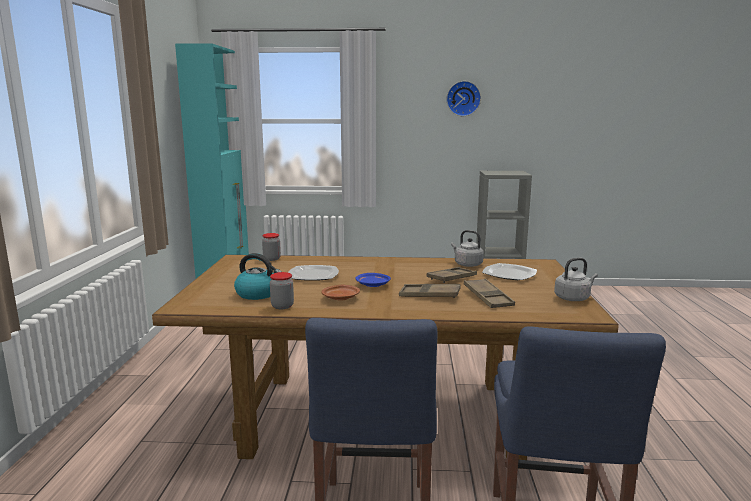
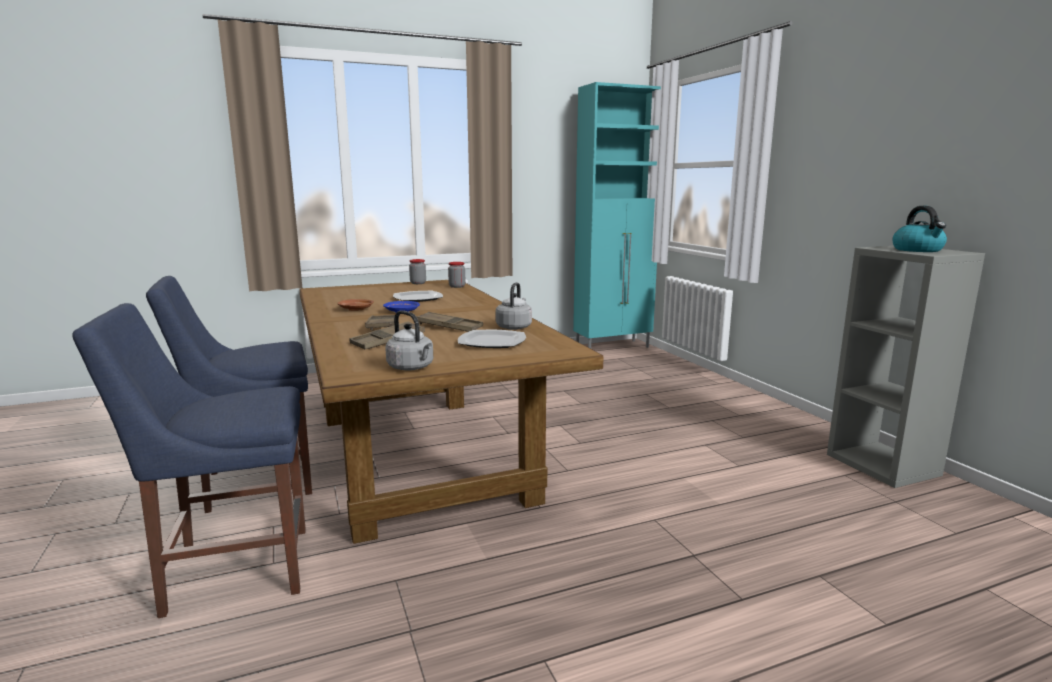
camera: 65 degrees right, 0 degrees up
kettle [234,253,282,300] -> kettle moved to [892,206,947,252]
jar [270,272,294,309] -> jar moved to [409,259,426,284]
wall clock [446,81,481,116] -> none

